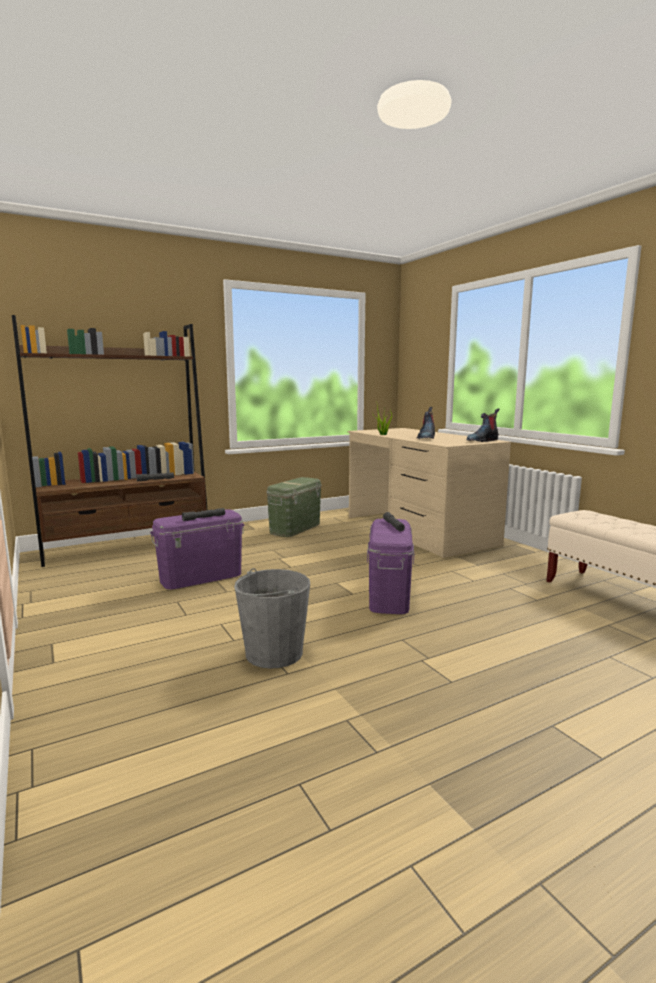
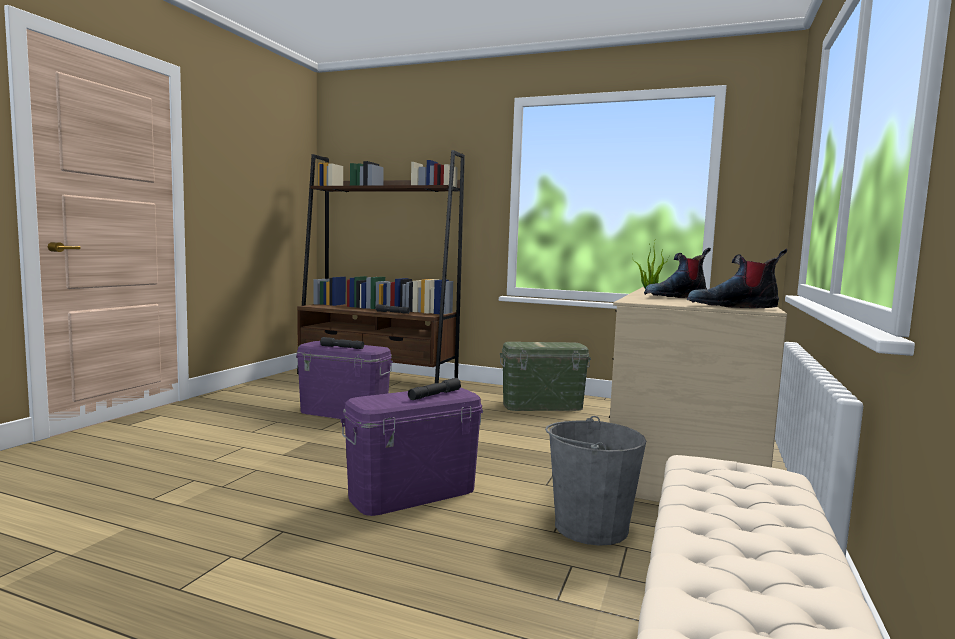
camera: 50 degrees right, 5 degrees down
grey bucket [234,568,310,669] -> grey bucket moved to [545,416,646,546]

